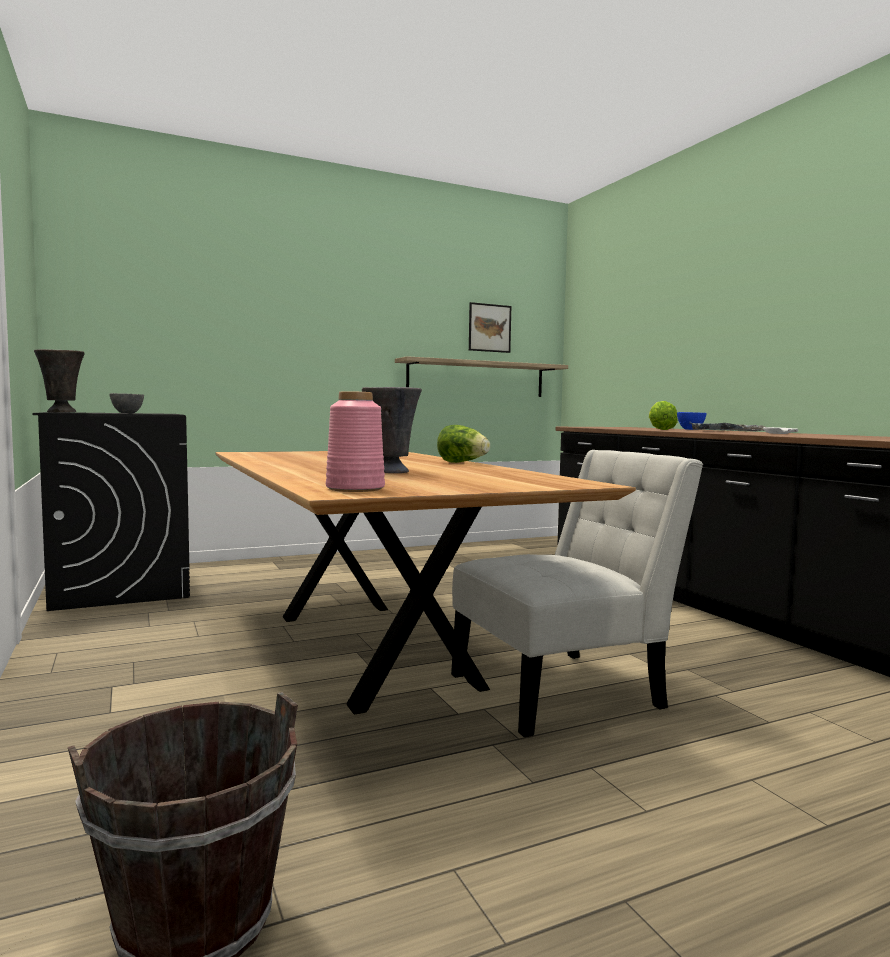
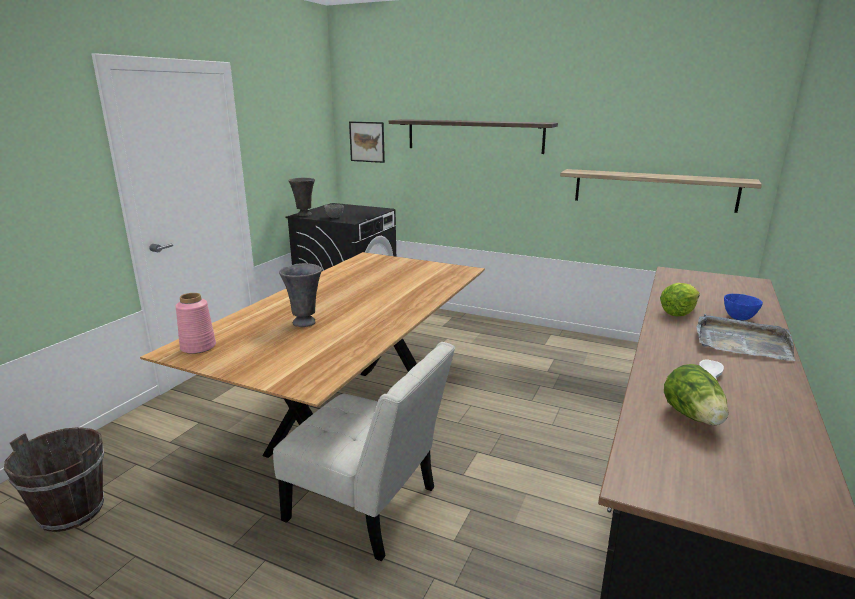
camera: 50 degrees right, 15 degrees up
lettuce [437,425,490,463] -> lettuce moved to [664,364,728,425]
picture [469,302,511,353] -> picture moved to [349,122,385,163]
none -> shelf [389,119,558,154]

